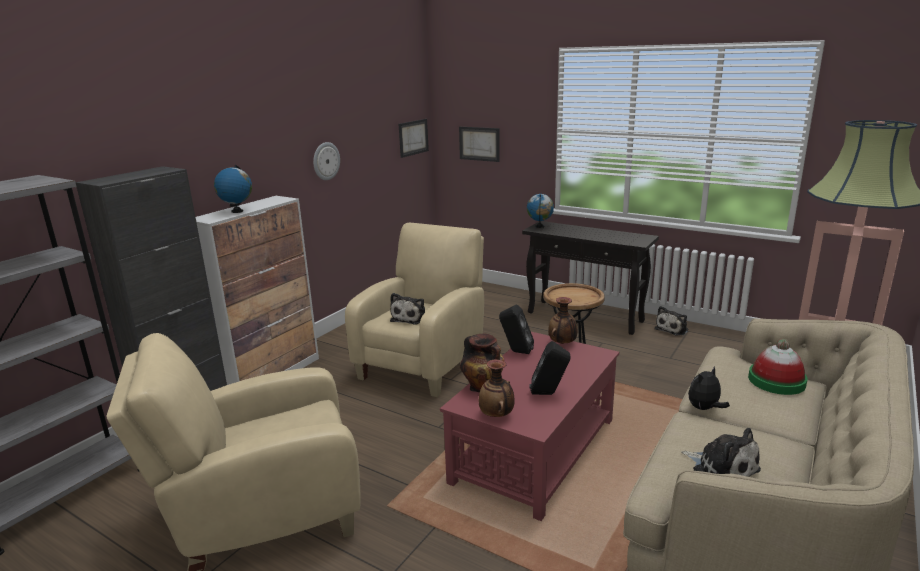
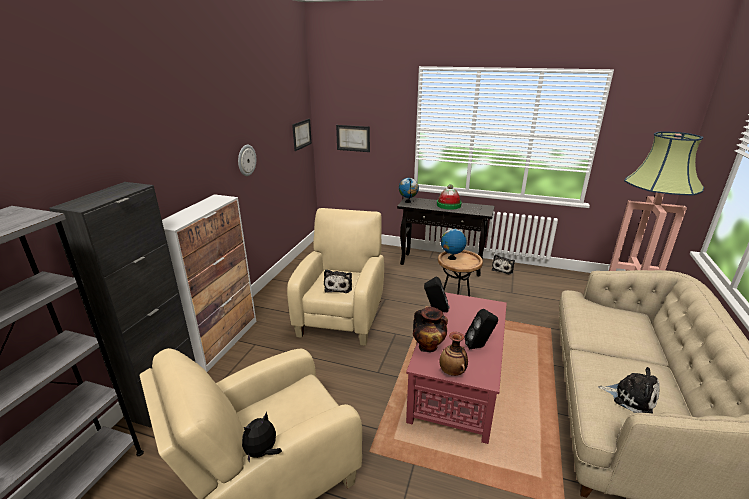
camera: 15 degrees left, 5 degrees up
globe [214,165,252,213] -> globe moved to [441,227,467,260]
vase [548,297,578,344] -> none
plush toy [688,366,730,410] -> plush toy moved to [242,411,282,463]
hat [748,339,807,395] -> hat moved to [437,184,462,210]

